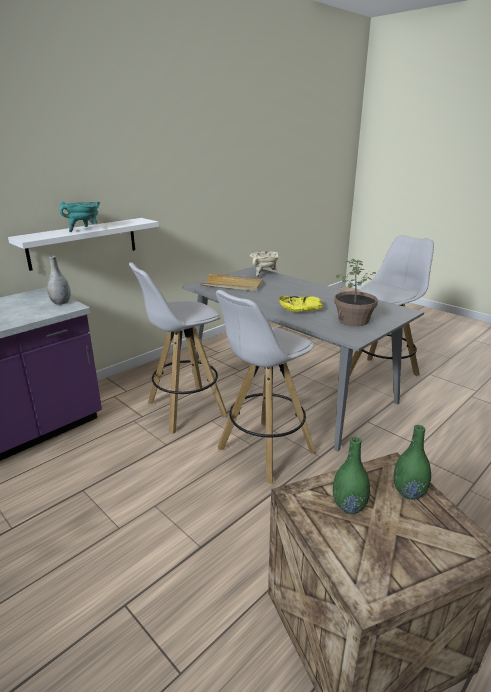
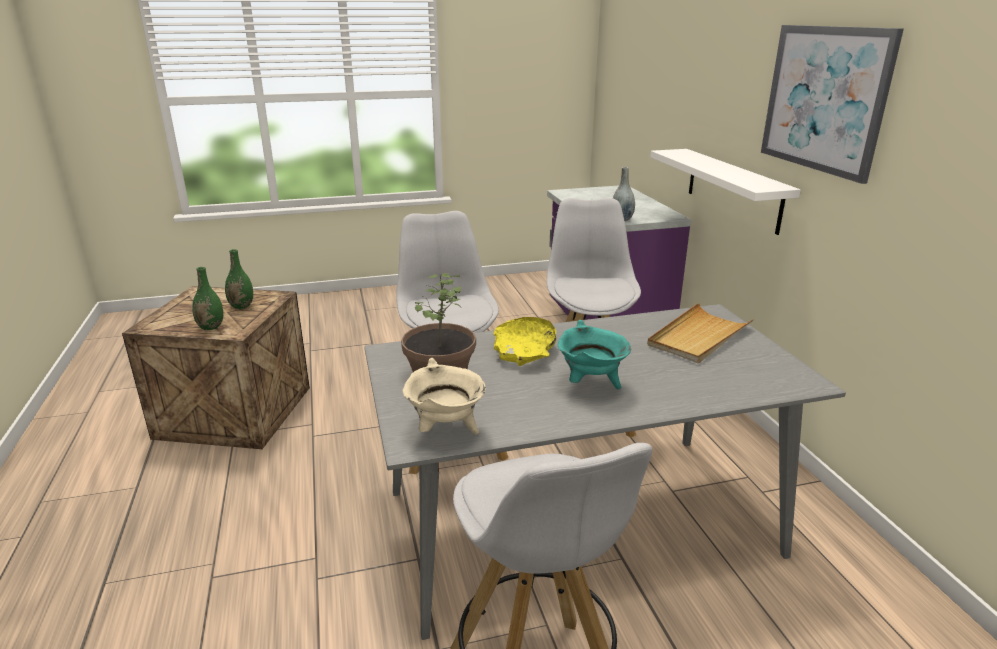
camera: 120 degrees right, 0 degrees up
turquoise cooking pot [60,201,100,232] -> turquoise cooking pot moved to [558,320,632,389]
beige cooking pot [250,251,279,278] -> beige cooking pot moved to [403,358,486,435]
none -> picture [761,25,904,184]

